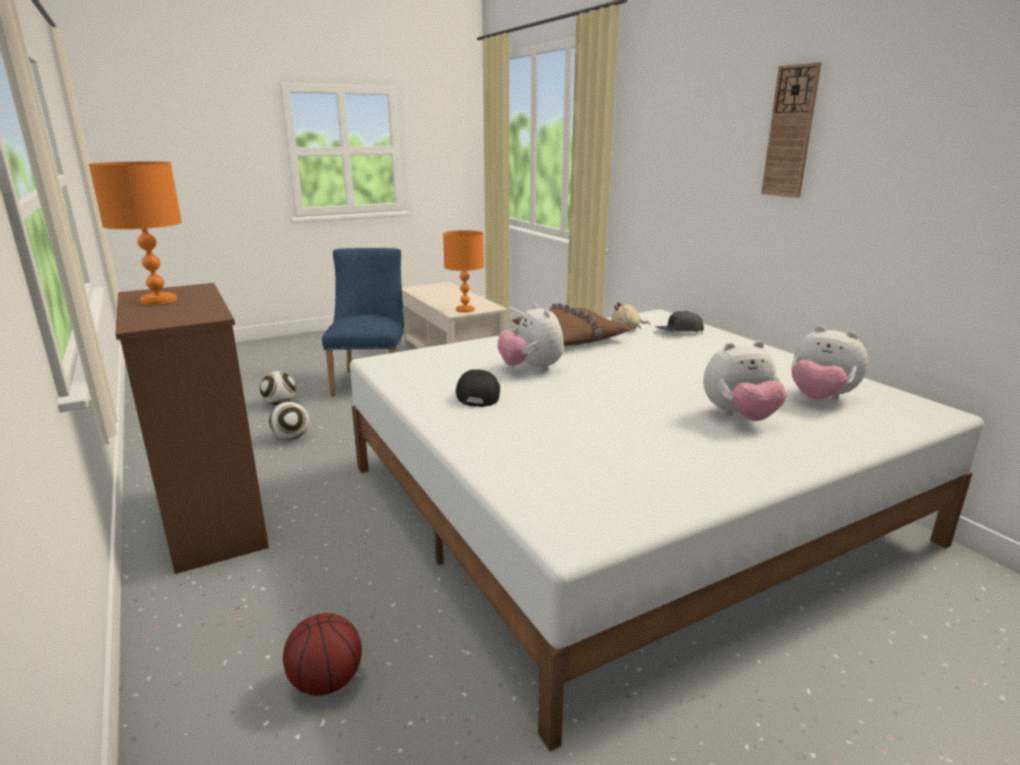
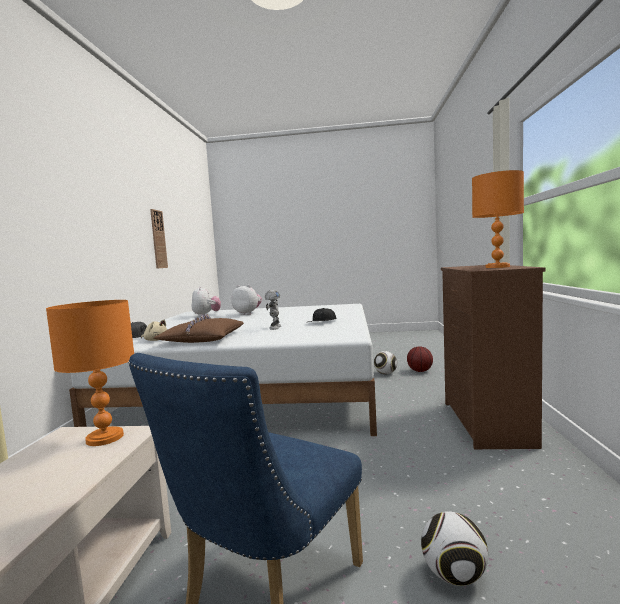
camera: 145 degrees left, 15 degrees down
football [269,402,309,440] -> football moved to [374,351,397,374]
plush toy [498,304,564,372] -> toy robot [265,290,281,330]
wall clock [761,62,821,198] -> wall clock moved to [150,209,168,269]

